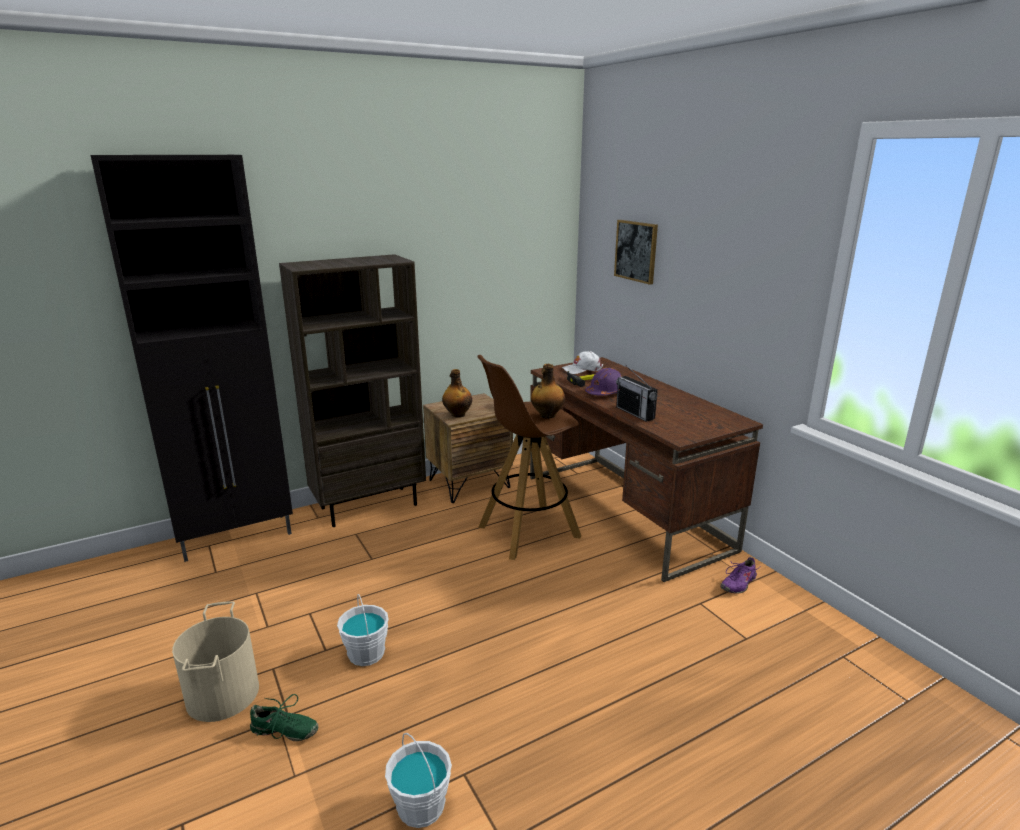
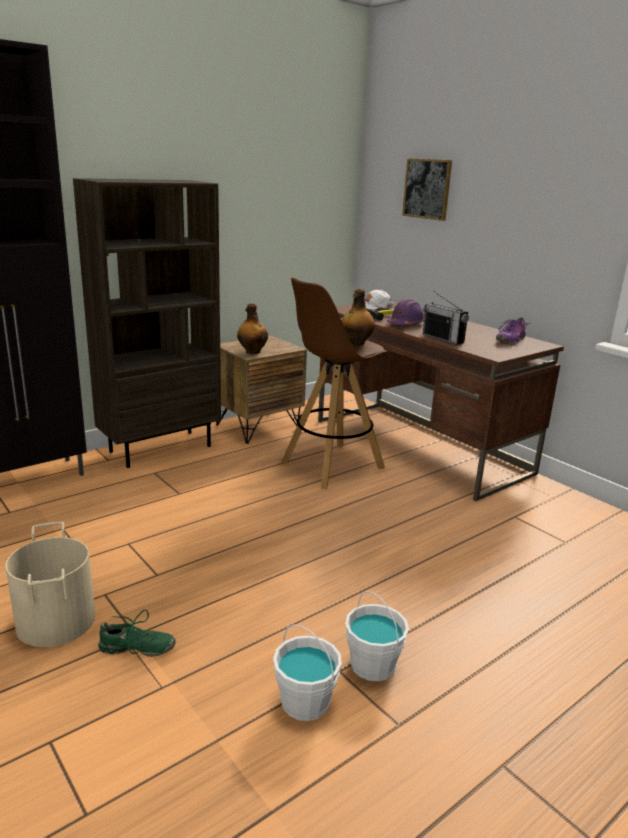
camera: 10 degrees left, 0 degrees up
white bucket [337,594,389,666] -> white bucket moved to [345,591,409,682]
purple shoe [720,557,758,594] -> purple shoe moved to [496,317,529,343]

